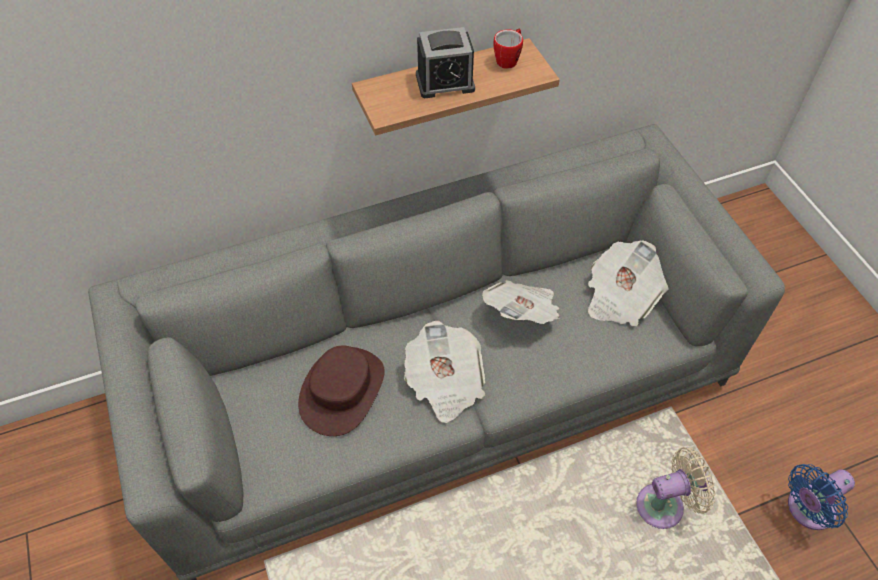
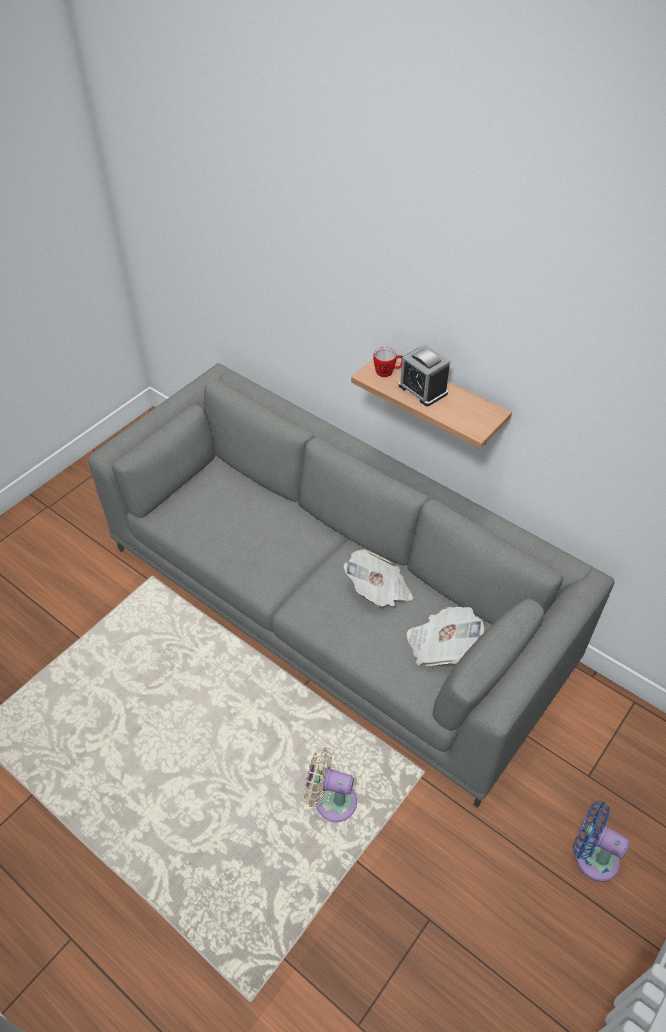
camera: 60 degrees right, 5 degrees down
brown hat [298,345,385,436] -> none
newspaper [404,321,485,423] -> none
mug [493,29,523,69] -> mug moved to [373,347,403,377]
beige fan [636,447,715,529] -> beige fan turned 150 degrees clockwise [303,747,357,822]
blue fan [788,464,855,530] -> blue fan moved to [572,801,630,882]

